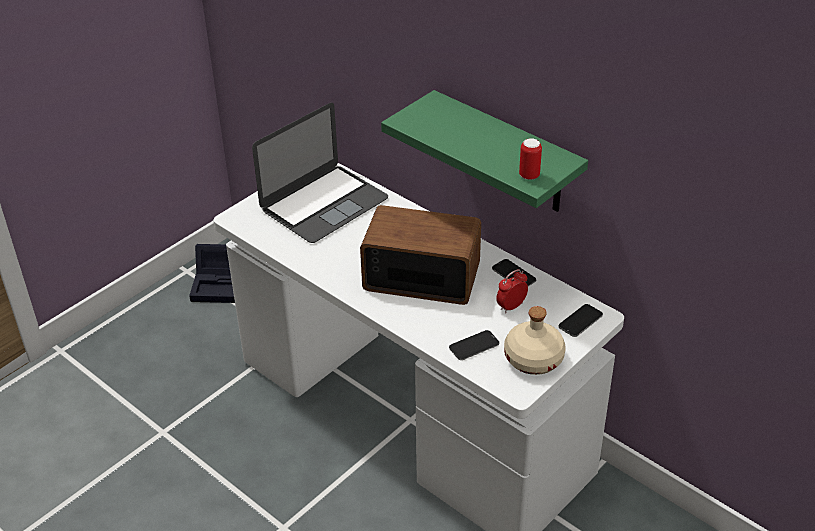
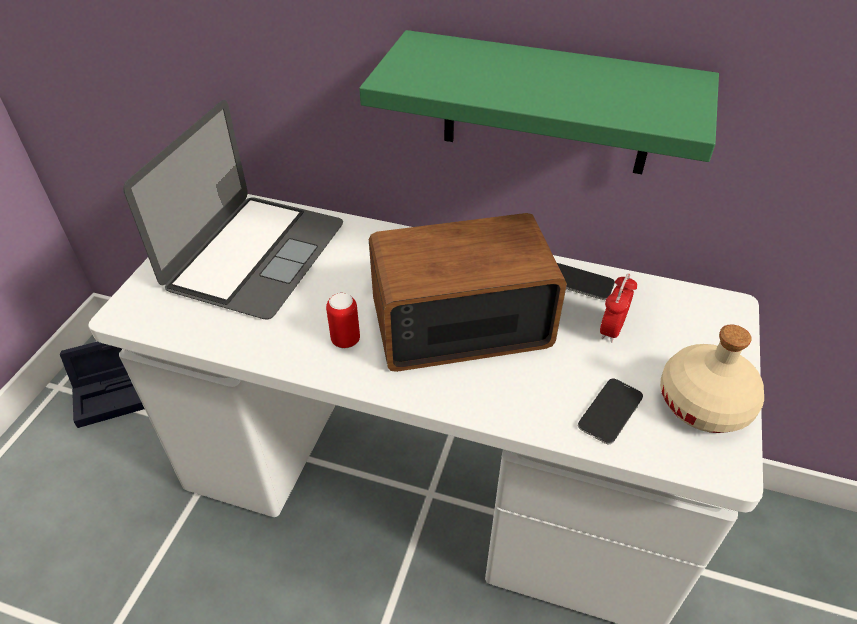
camera: 25 degrees left, 5 degrees up
can [519,138,542,180] -> can moved to [326,293,360,348]
phone [558,304,603,337] -> none

